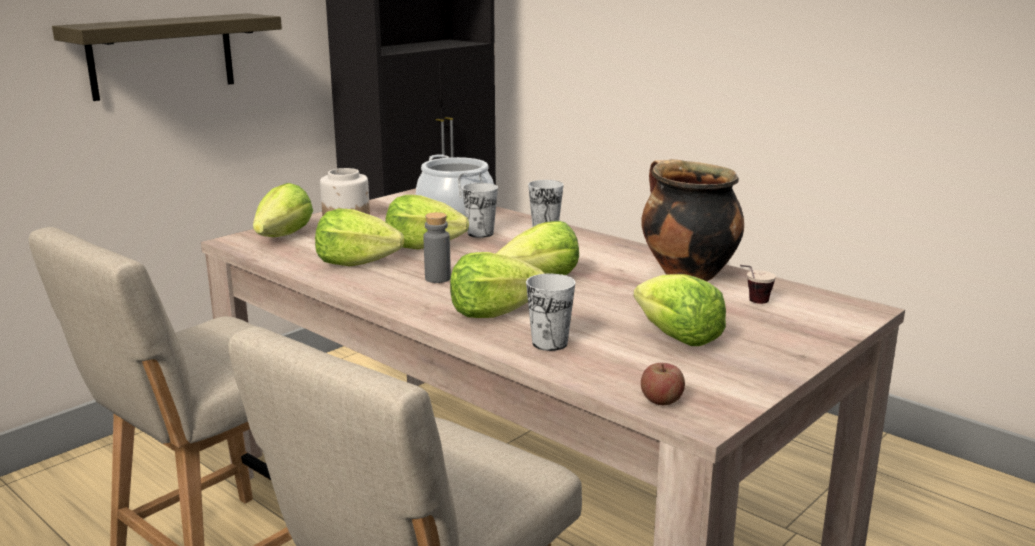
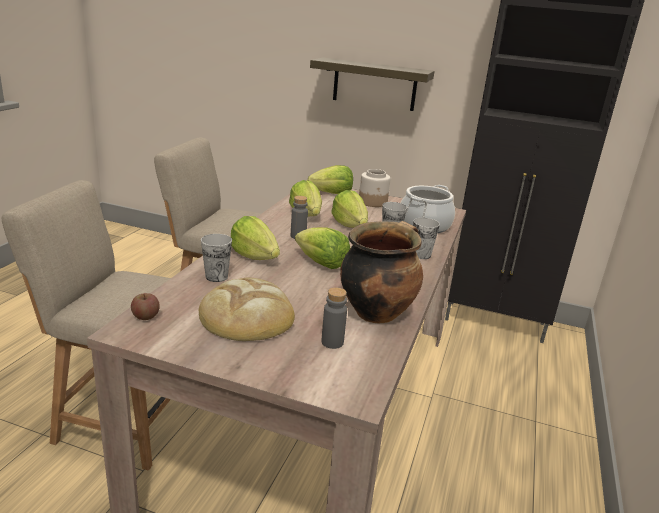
camera: 65 degrees right, 5 degrees up
lettuce [634,274,726,346] -> bread [199,278,295,341]
cup [740,265,776,304] -> grey bottle [321,287,347,349]

